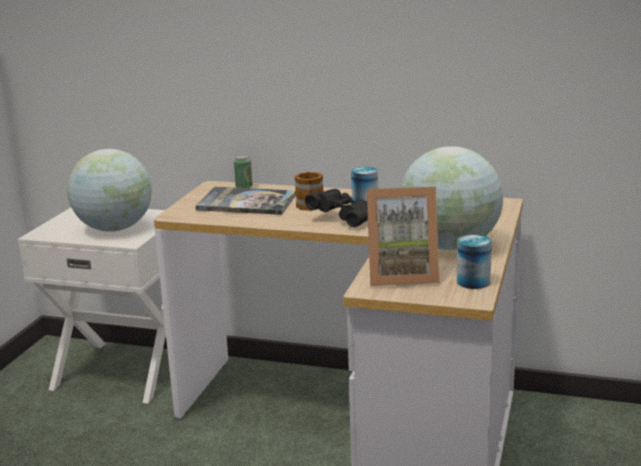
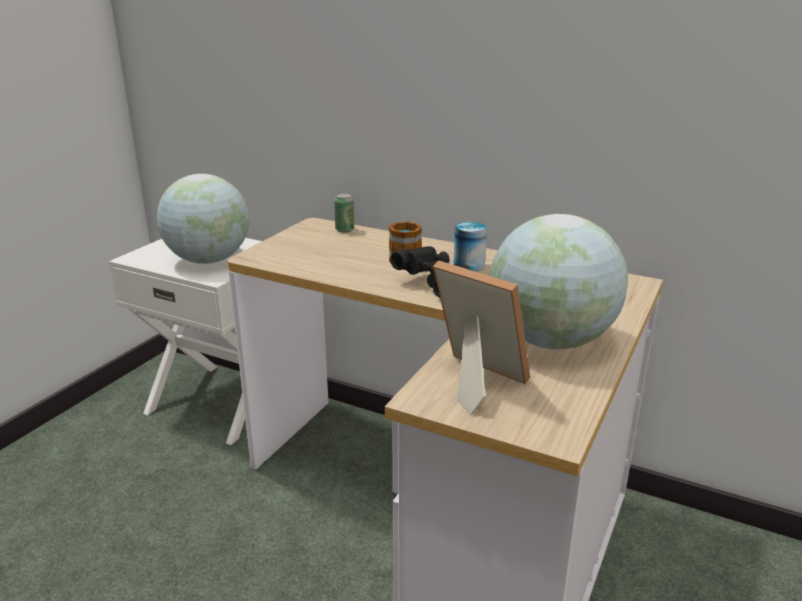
camera: 10 degrees right, 5 degrees up
book [195,187,296,215] -> none
picture frame [367,187,439,286] -> picture frame turned 150 degrees counterclockwise [433,261,530,415]
can [457,234,492,289] -> none

